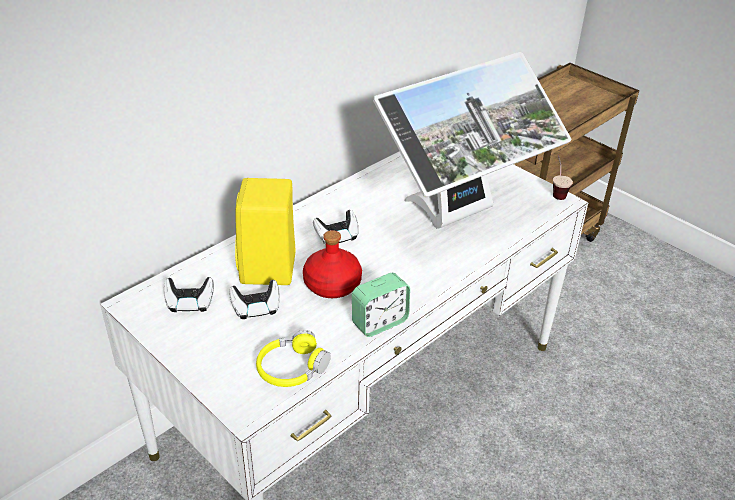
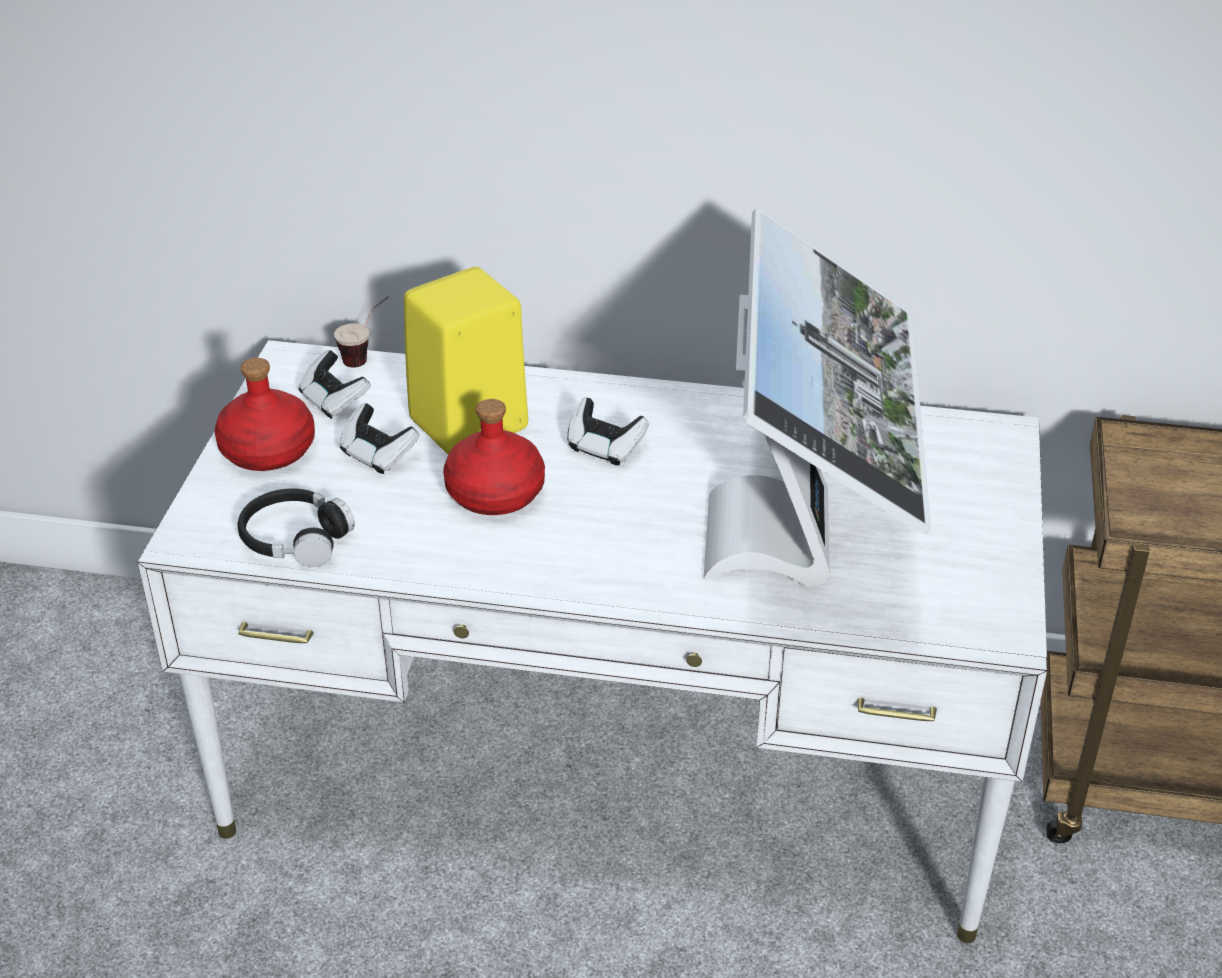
camera: 55 degrees right, 0 degrees up
yellow headphones [256,330,331,387] -> black headphones [238,488,355,567]
alarm clock [352,273,410,337] -> none
monitor [373,52,571,229] -> monitor turned 105 degrees counterclockwise [704,208,931,587]
cup [553,155,573,200] -> cup moved to [334,296,389,368]
none -> red bottle [215,358,315,471]

